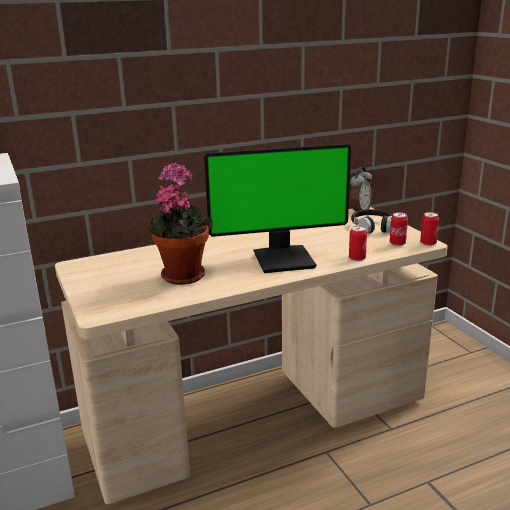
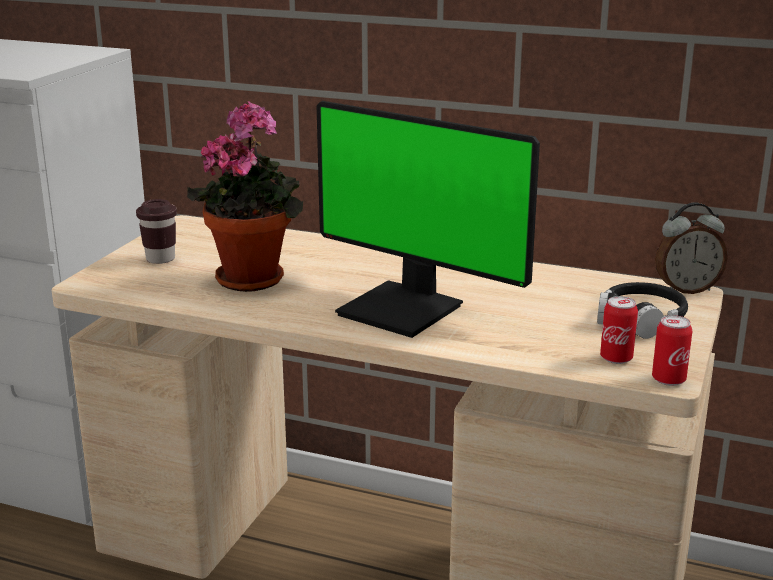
camera: 45 degrees right, 0 degrees up
can [349,226,367,261] -> none
none -> brown cup [136,199,177,264]

